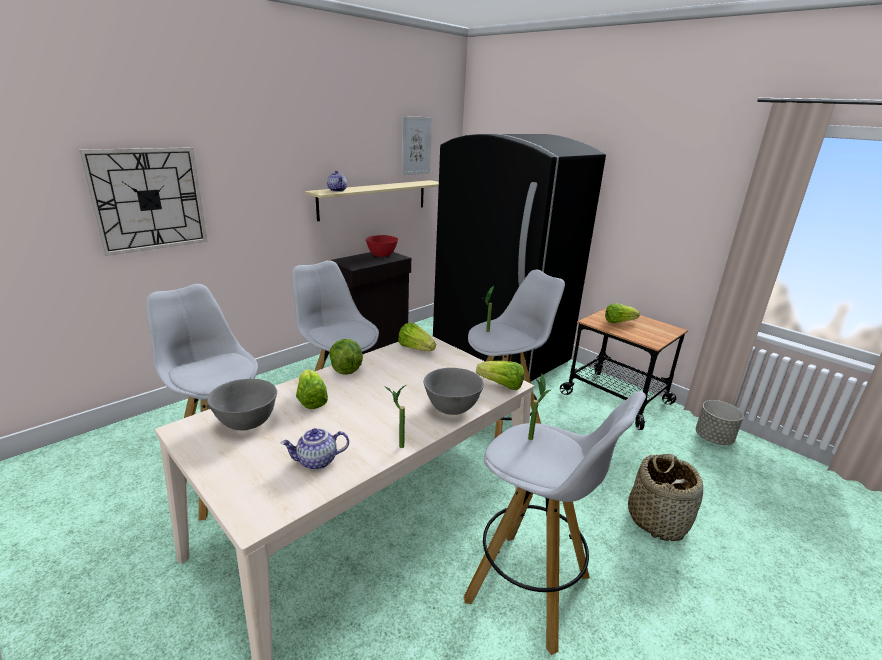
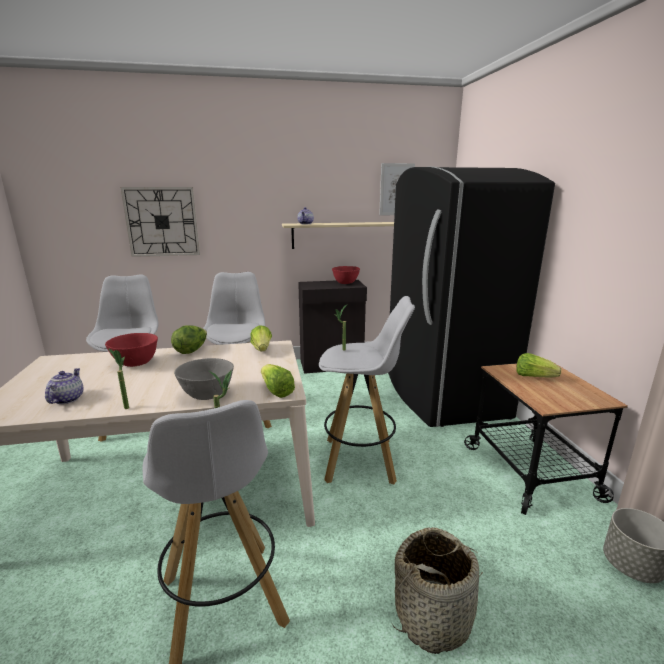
camera: 35 degrees right, 5 degrees down
grey bowl [207,379,277,430] -> none
teapot [281,428,349,470] -> teapot turned 75 degrees clockwise [45,368,83,404]
lettuce [296,369,328,409] -> red bowl [105,333,158,367]

